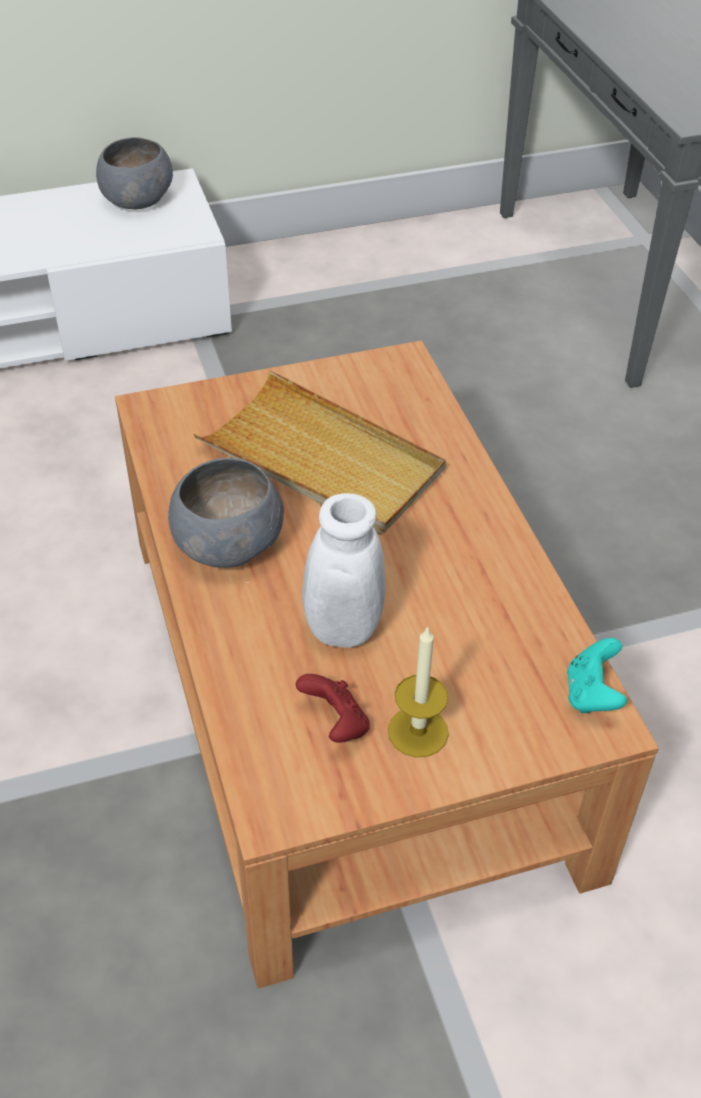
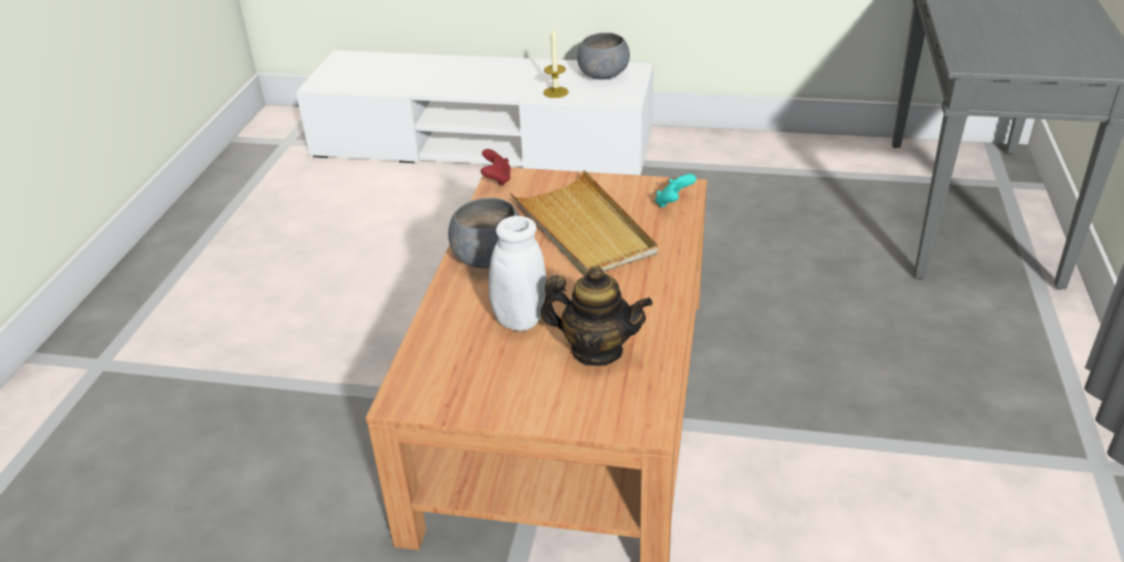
camera: 30 degrees right, 10 degrees down
red game controller [296,674,370,743] -> red game controller moved to [481,149,511,186]
candle [388,626,449,757] -> candle moved to [543,28,568,98]
turquoise game controller [567,638,627,714] -> turquoise game controller moved to [655,174,696,208]
none -> teapot [540,266,653,366]

